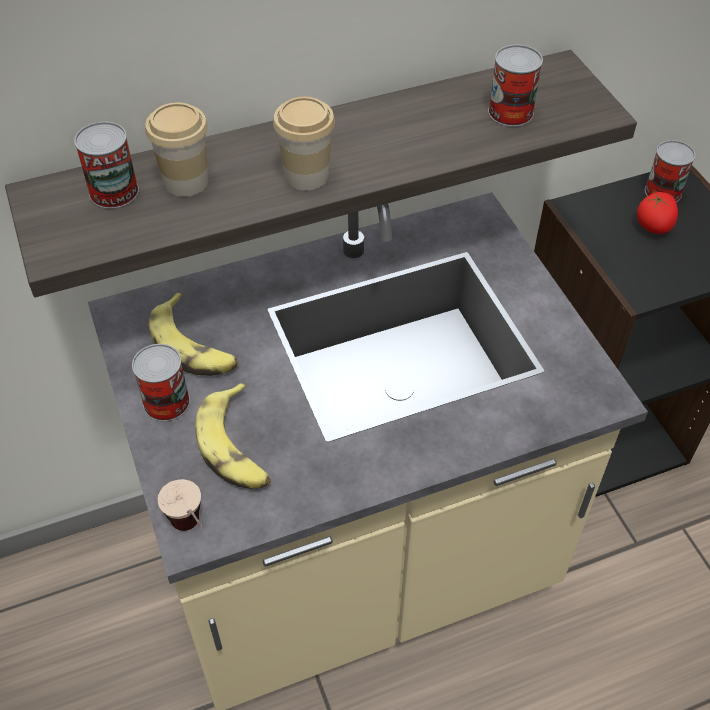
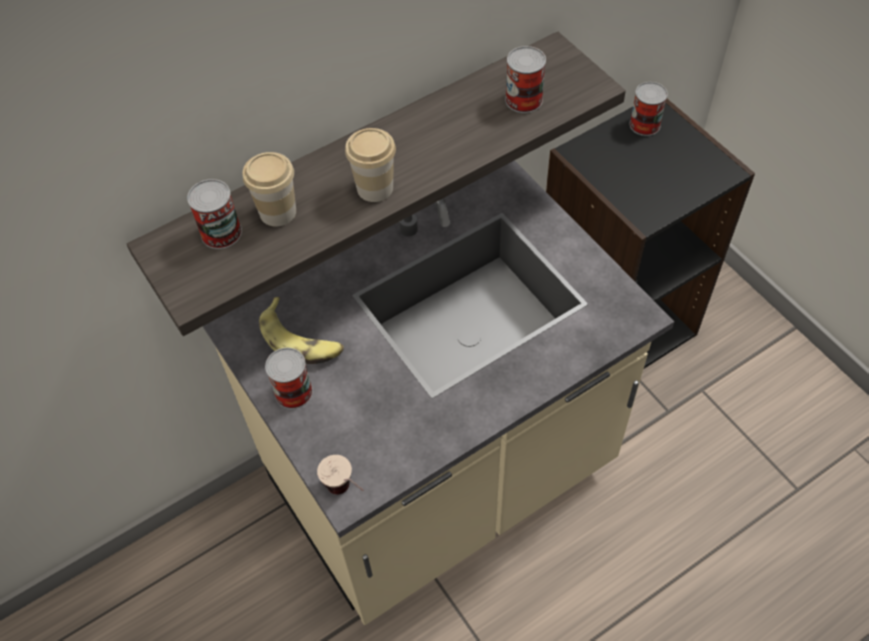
camera: 10 degrees left, 5 degrees up
banana [195,383,271,489] -> none
tomato [637,192,678,234] -> none

